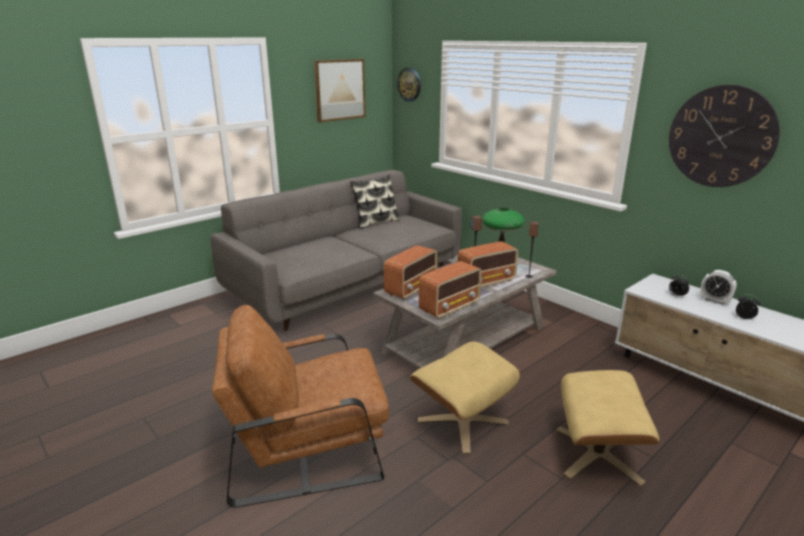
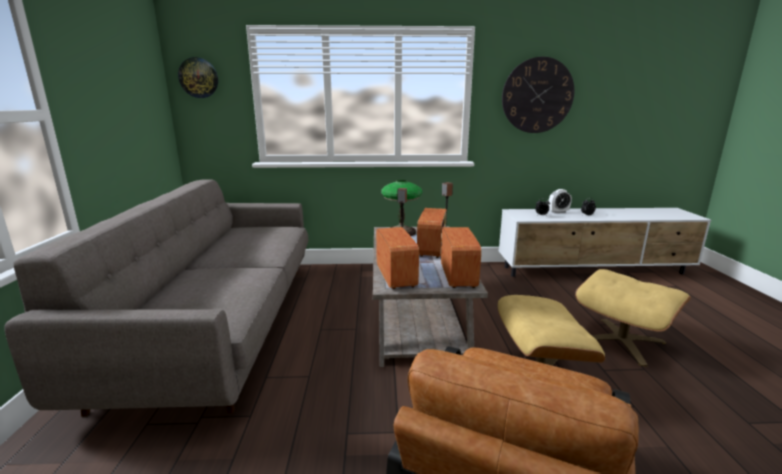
camera: 50 degrees left, 5 degrees down
picture [314,59,366,122] -> none
pillow [350,174,400,229] -> none

